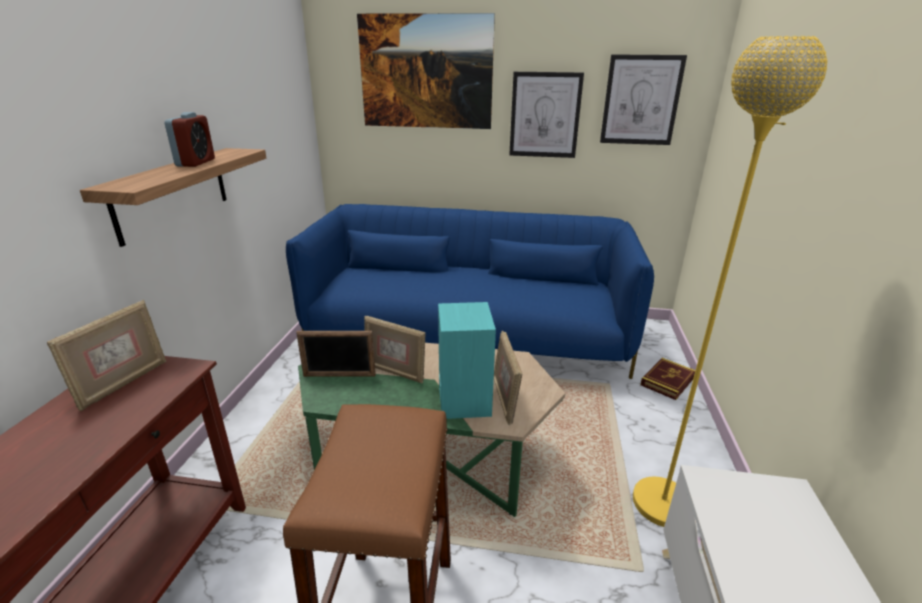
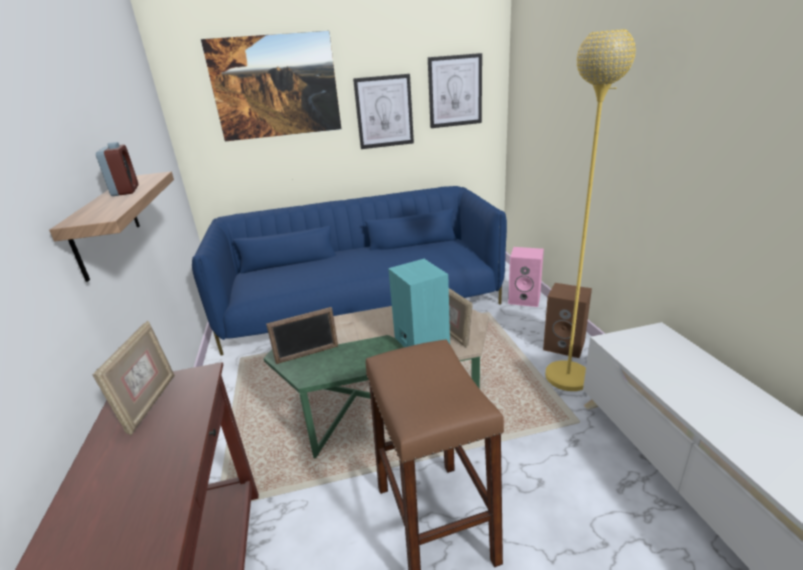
camera: 20 degrees left, 0 degrees up
picture frame [364,316,426,383] -> none
book [640,358,696,400] -> pink speaker [508,247,544,307]
none -> brown speaker [543,283,592,358]

